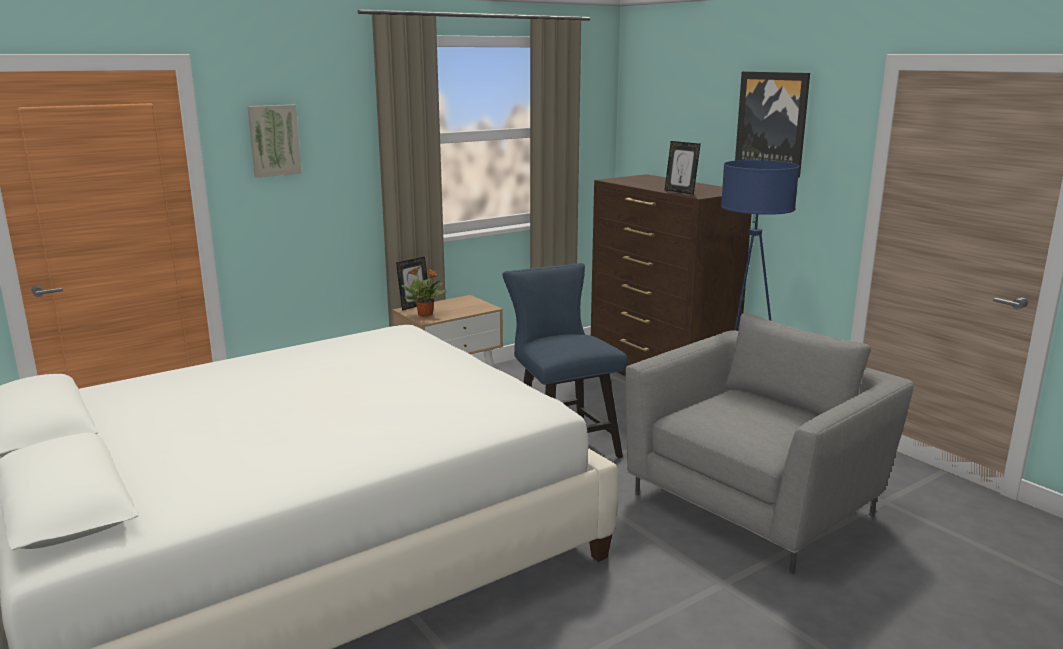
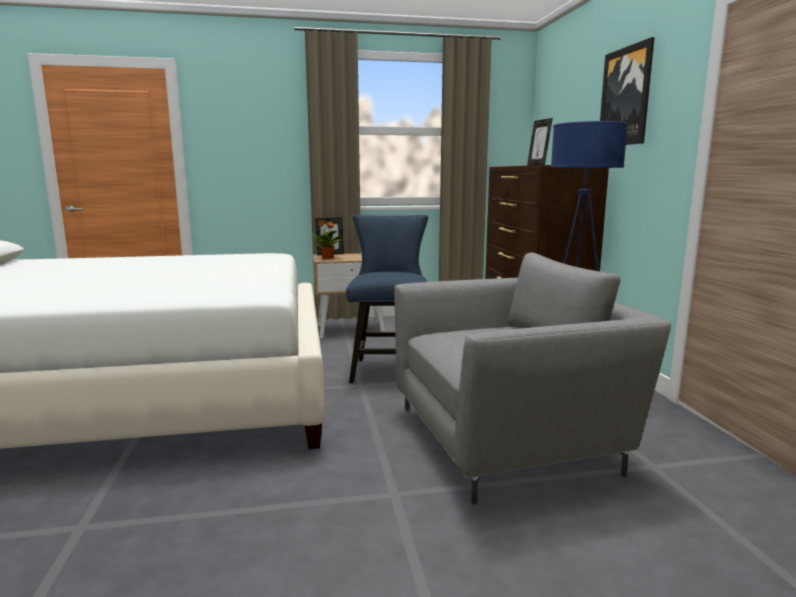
camera: 25 degrees right, 5 degrees down
picture [247,105,302,177] -> none

